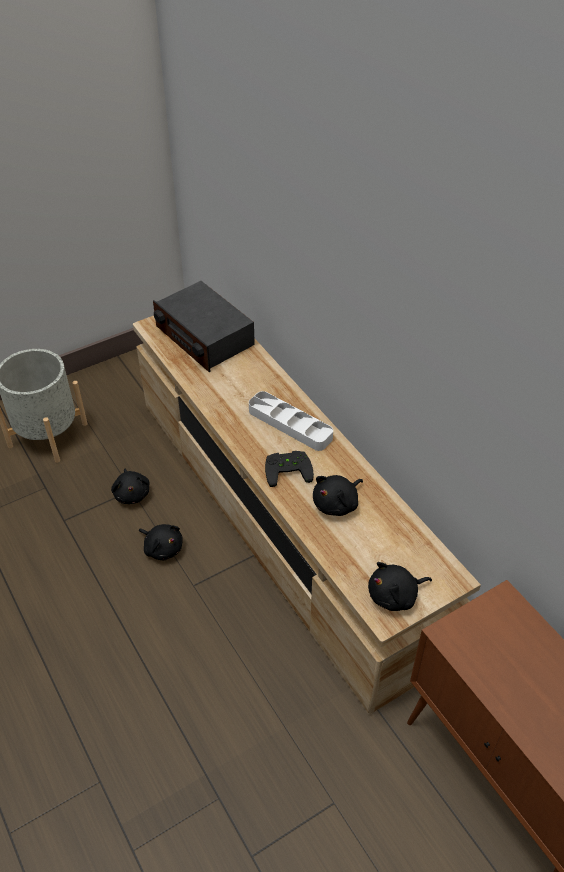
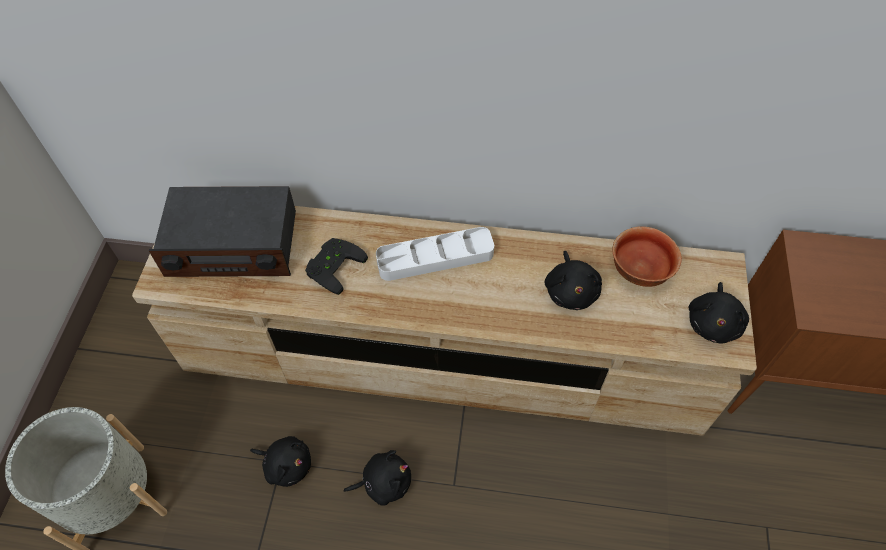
camera: 50 degrees left, 10 degrees up
black game controller [265,451,314,487] -> black game controller moved to [305,238,368,295]
none -> bowl [612,226,682,287]

